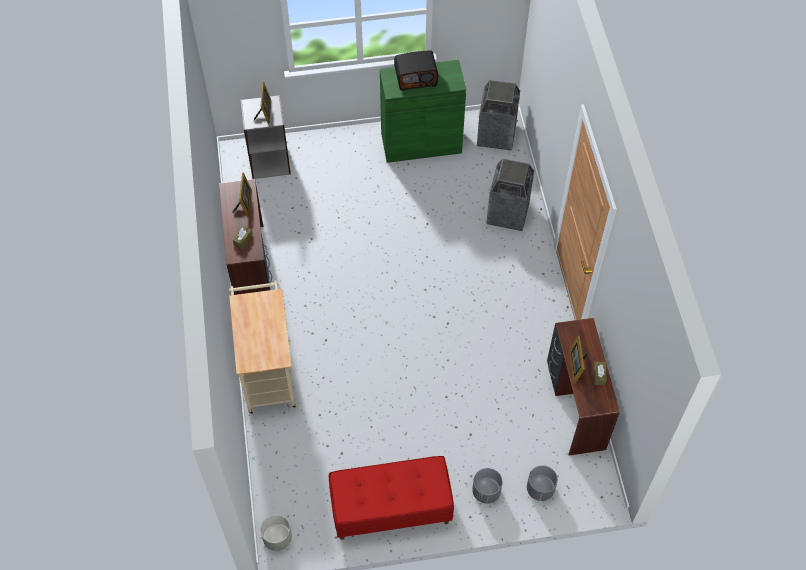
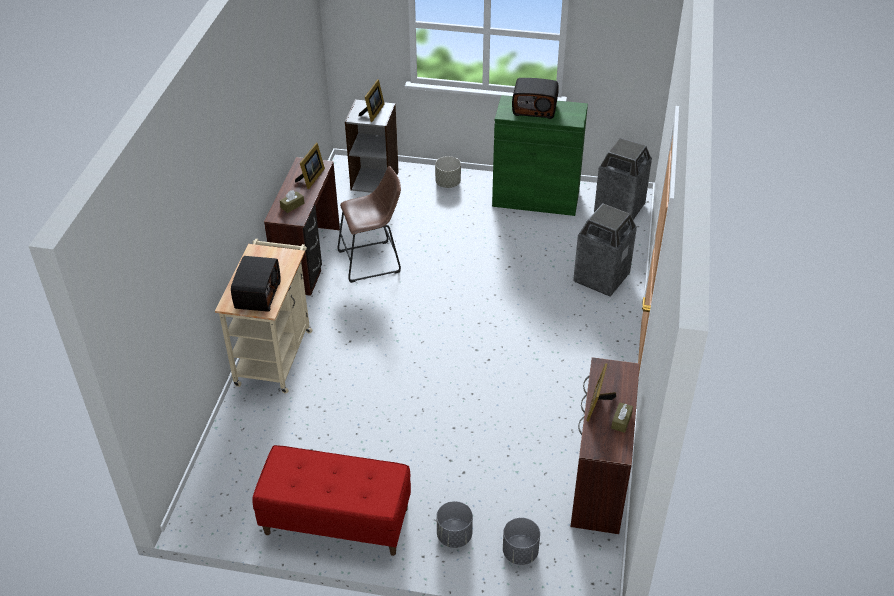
camera: 20 degrees right, 15 degrees down
grey planter [260,515,292,551] -> grey planter moved to [435,156,461,188]
none -> radio [231,256,281,312]
none -> brown stool [338,166,401,283]

